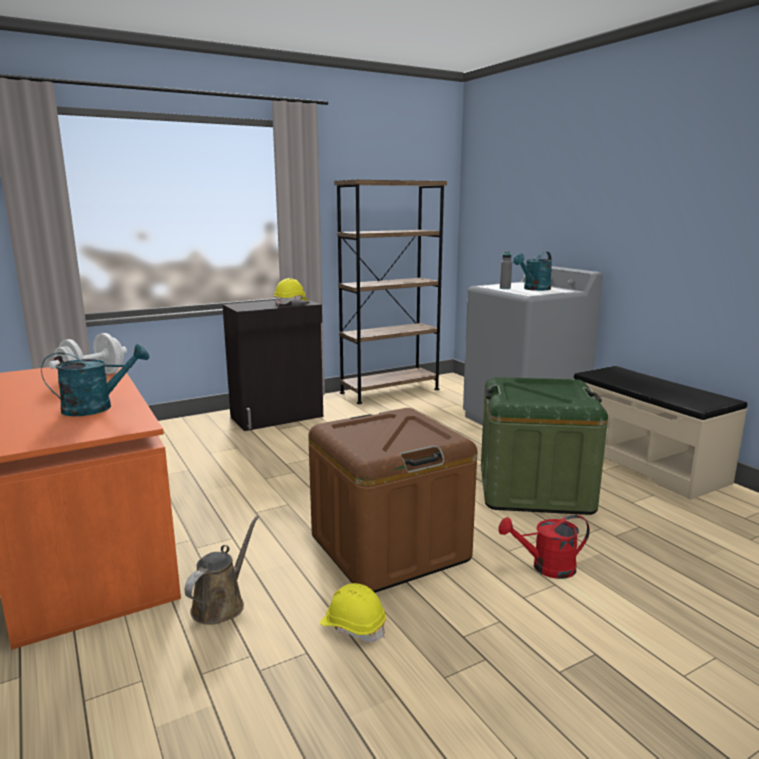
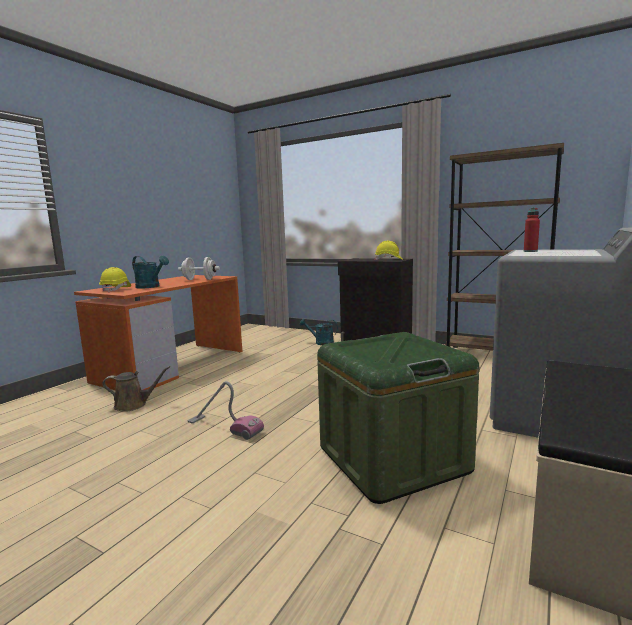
camera: 60 degrees right, 5 degrees down
brown storage box [308,408,477,593] -> vacuum cleaner [188,381,264,440]
yellow hard hat [320,583,386,642] -> yellow hard hat moved to [99,267,131,292]
red watering can [499,515,590,579] -> none
grey bottle [500,251,512,289] -> red bottle [524,208,540,252]
turquoise watering can [513,251,552,291] -> turquoise watering can moved to [300,319,338,345]

